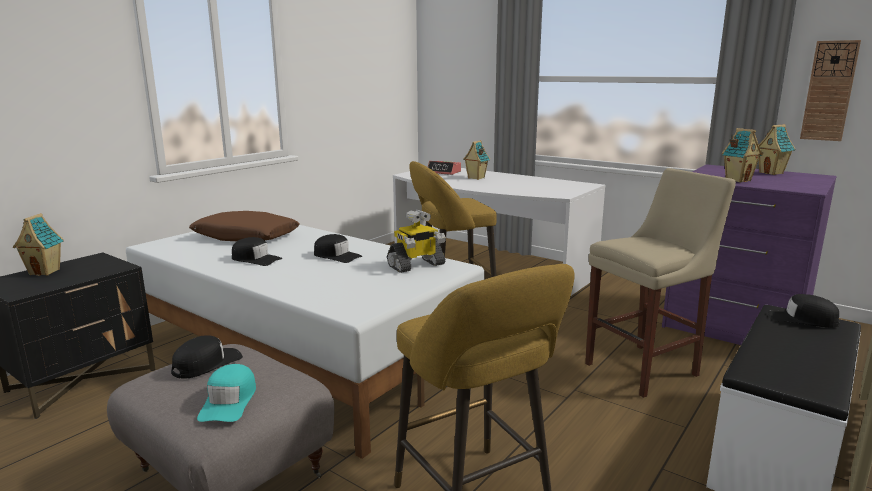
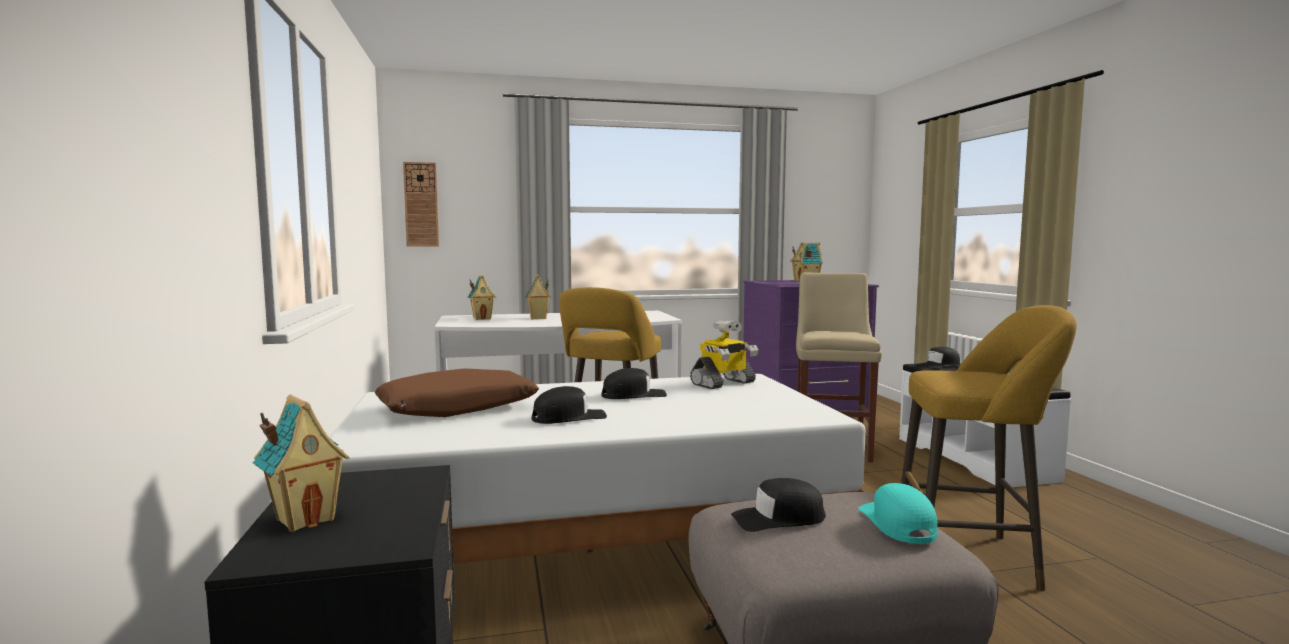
camera: 50 degrees left, 10 degrees down
black cap [171,335,243,379] -> black cap turned 90 degrees counterclockwise [731,478,826,532]
turquoise cap [197,364,256,422] -> turquoise cap turned 135 degrees counterclockwise [858,483,938,544]
toy robot [387,209,446,273] -> toy robot turned 45 degrees clockwise [690,320,759,389]
alarm clock [428,161,461,175] -> toy house [468,275,496,320]
wall clock [800,40,861,141] -> wall clock moved to [403,162,439,247]

